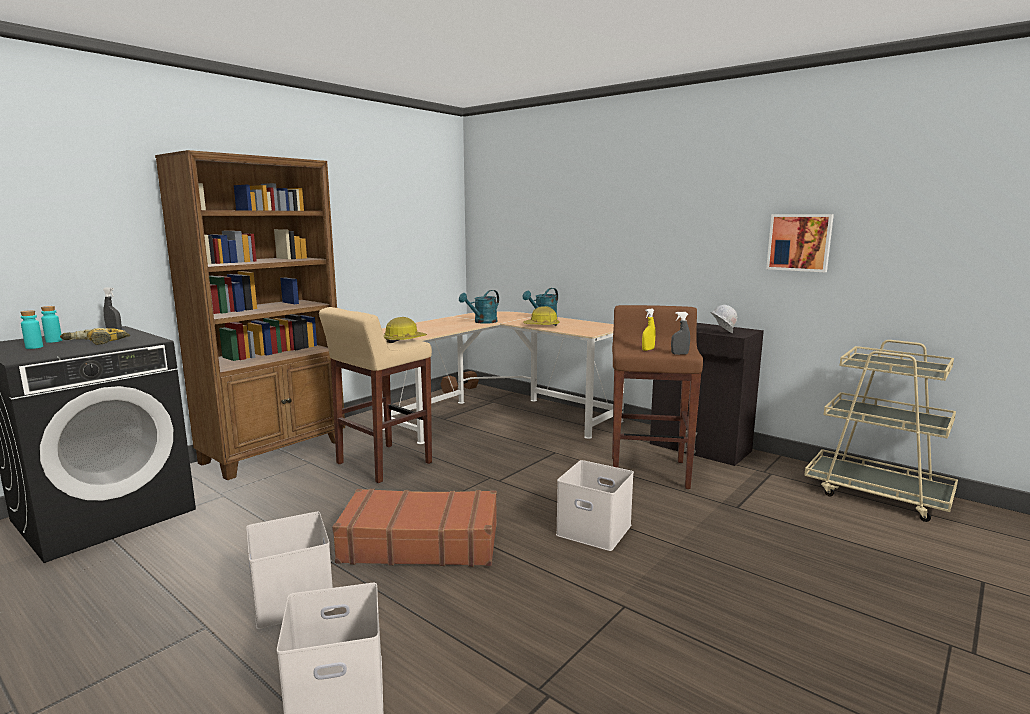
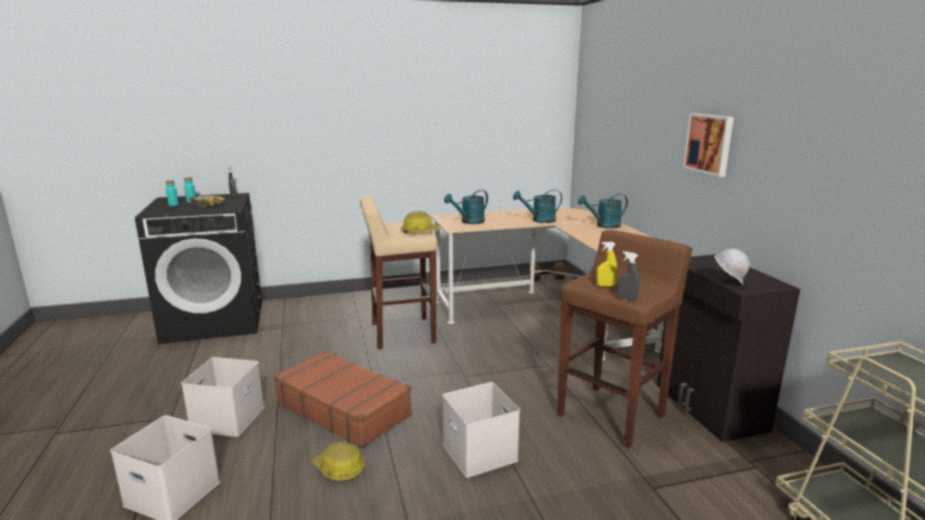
camera: 35 degrees right, 5 degrees up
brown bookcase [155,150,345,480] -> none
hard hat [523,306,559,326] -> hard hat moved to [312,441,365,481]
picture [766,214,834,272] -> picture moved to [683,113,734,177]
none -> turquoise watering can [444,190,488,224]

